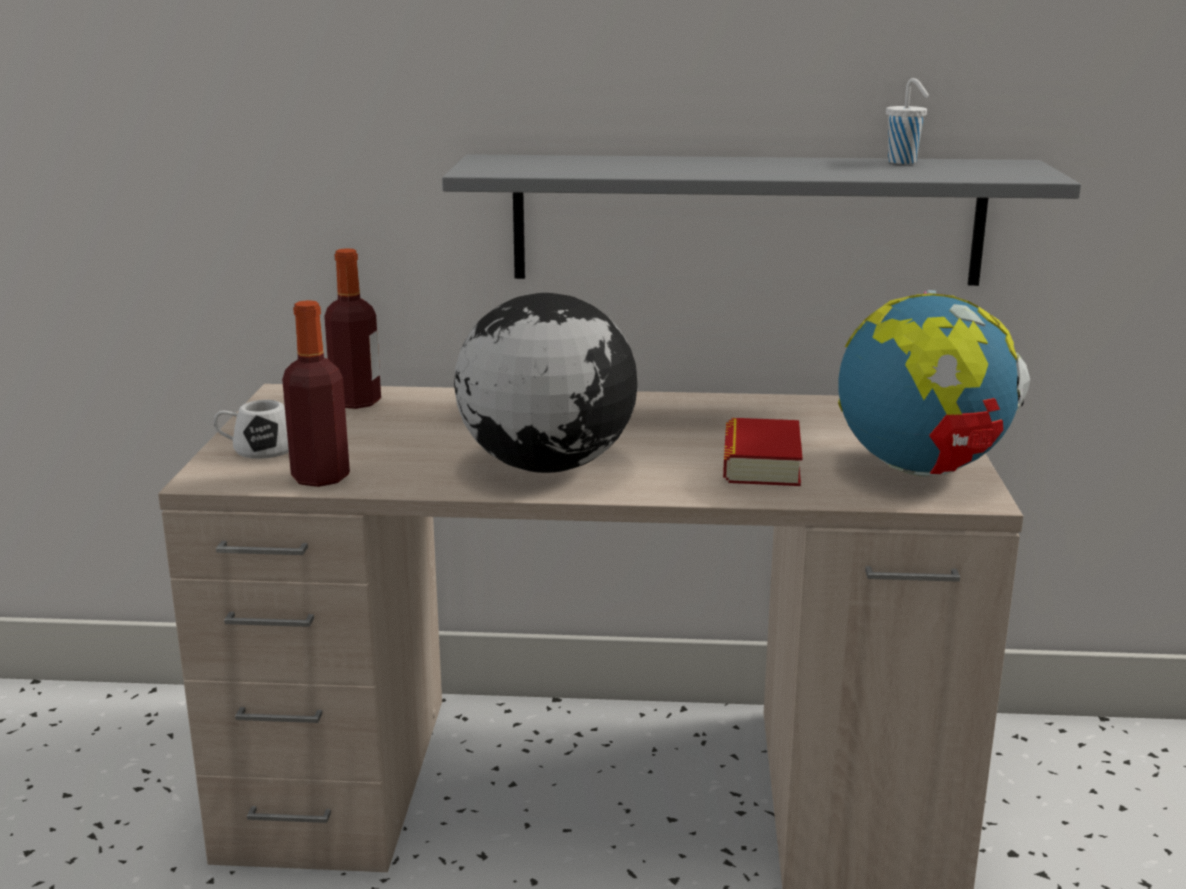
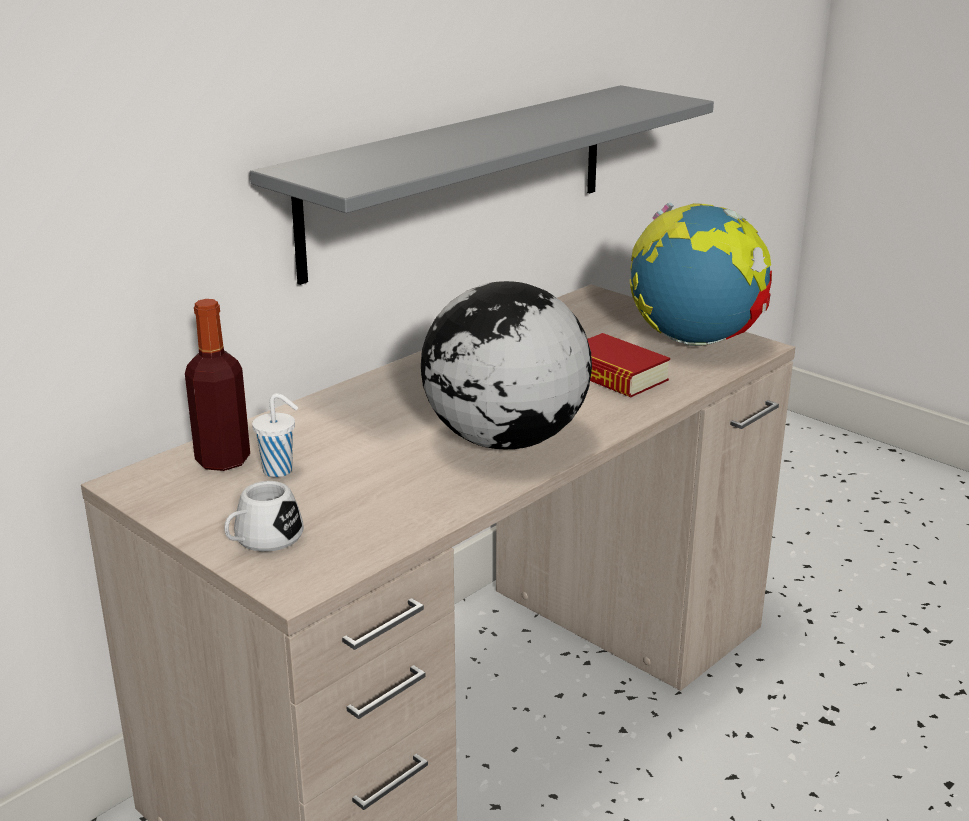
camera: 50 degrees left, 5 degrees up
bottle [282,300,350,487] -> none
white cup [886,78,929,164] -> white cup moved to [252,393,298,477]

